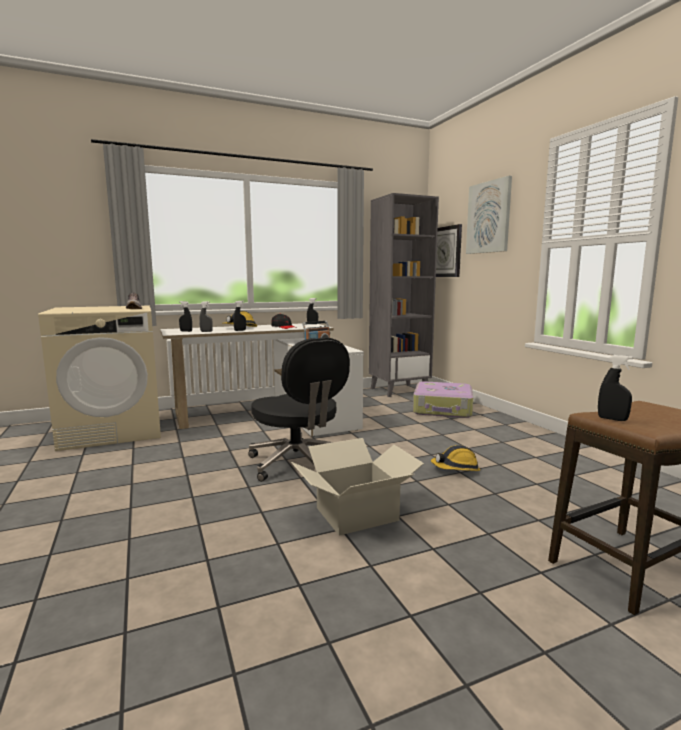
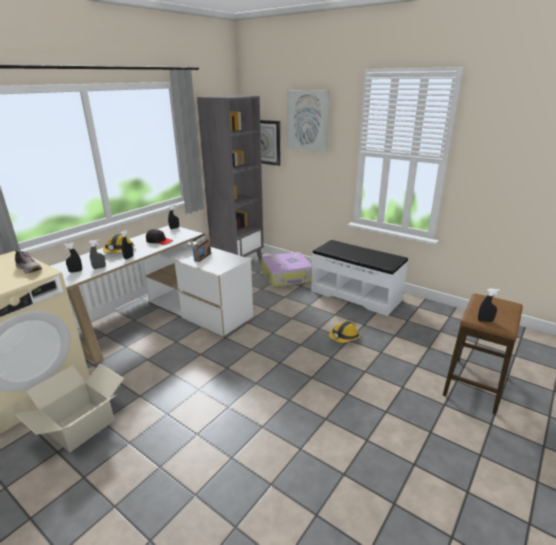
camera: 30 degrees left, 15 degrees up
black office chair [248,337,350,482] -> none
cardboard box [291,438,424,536] -> cardboard box moved to [14,364,124,452]
none -> white bench [311,240,408,316]

